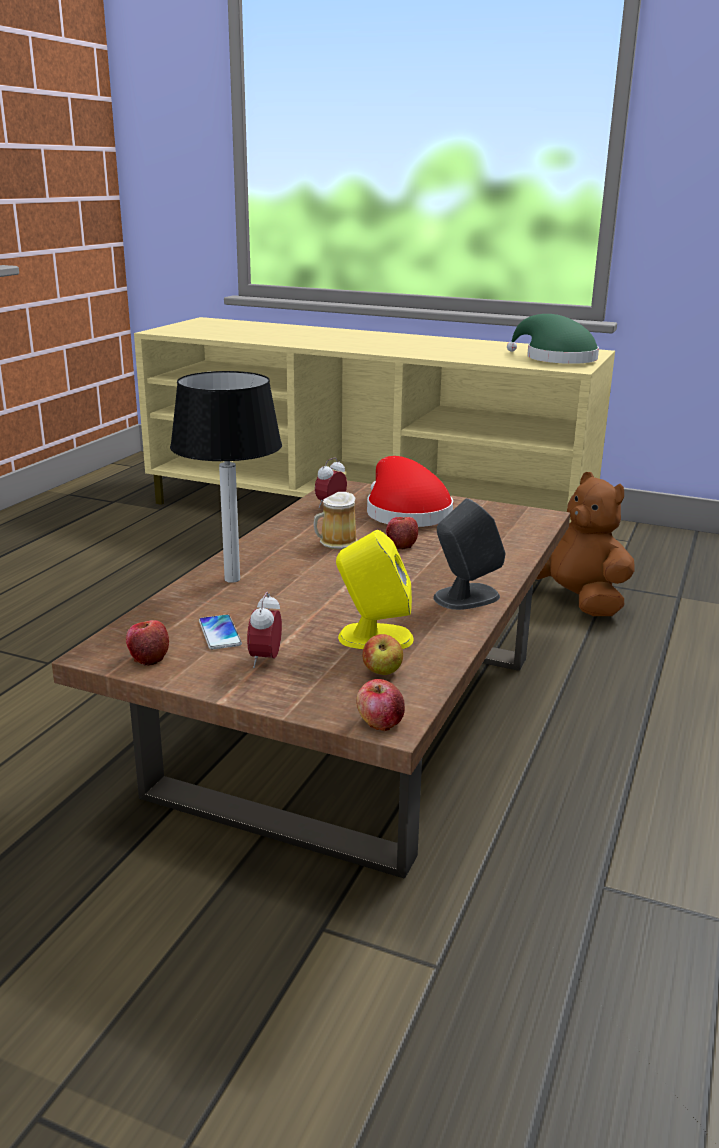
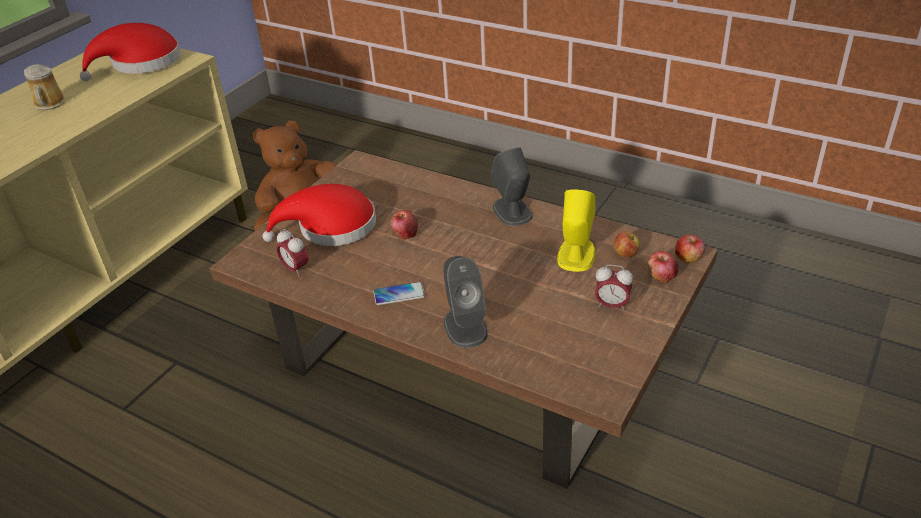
camera: 80 degrees left, 15 degrees up
apple [126,620,169,666] -> apple moved to [648,251,679,283]
table lamp [170,371,282,583] -> grey speaker [443,256,487,348]
phone [199,615,242,649] -> phone moved to [374,282,425,305]
mug [313,492,358,549] -> mug moved to [24,64,65,110]
green hat [507,314,599,364] -> red hat [80,23,181,81]

